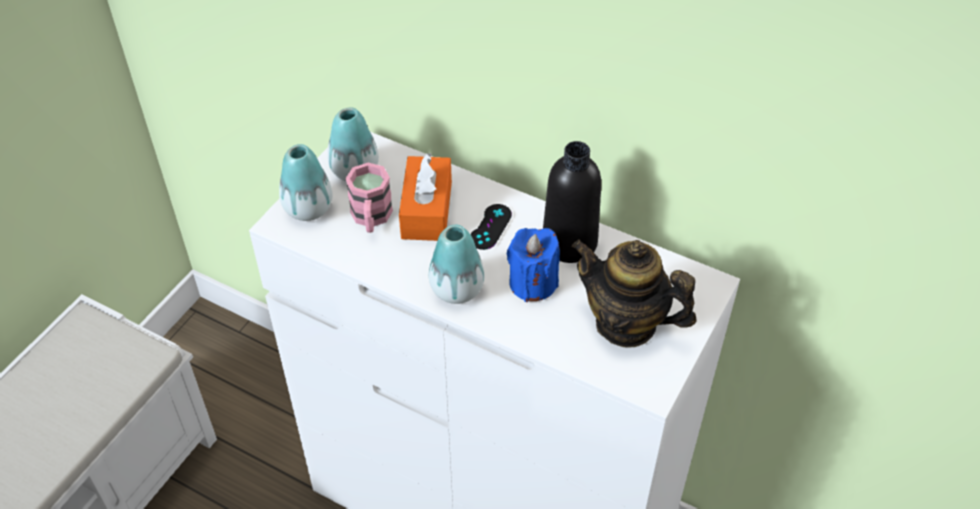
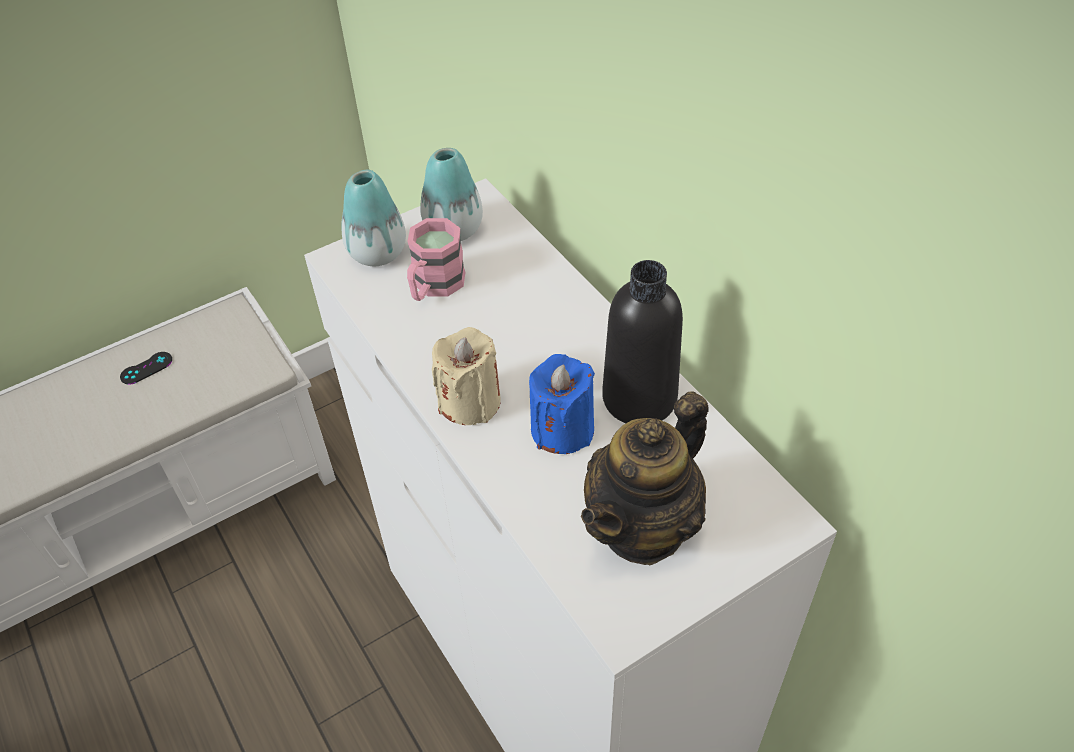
camera: 30 degrees right, 0 degrees up
orange tissue box [399,153,452,241] -> none
vase [429,225,485,304] -> beige candle [432,327,501,425]
black game controller [470,204,512,250] -> black game controller moved to [120,352,172,385]
teapot [572,240,697,348] -> teapot turned 105 degrees counterclockwise [581,391,709,565]

